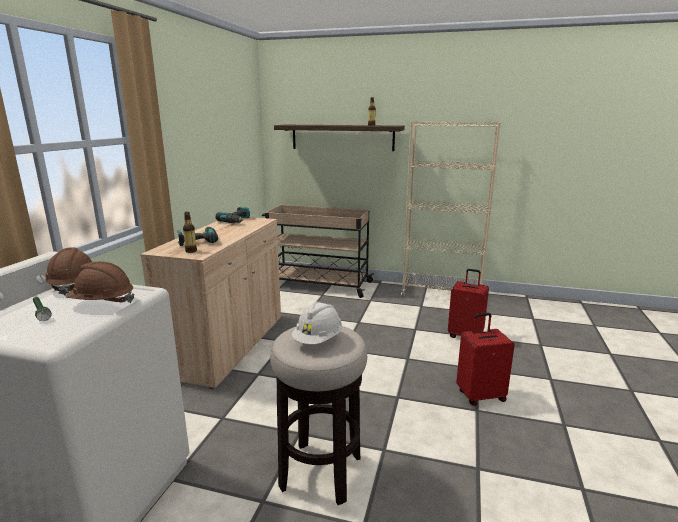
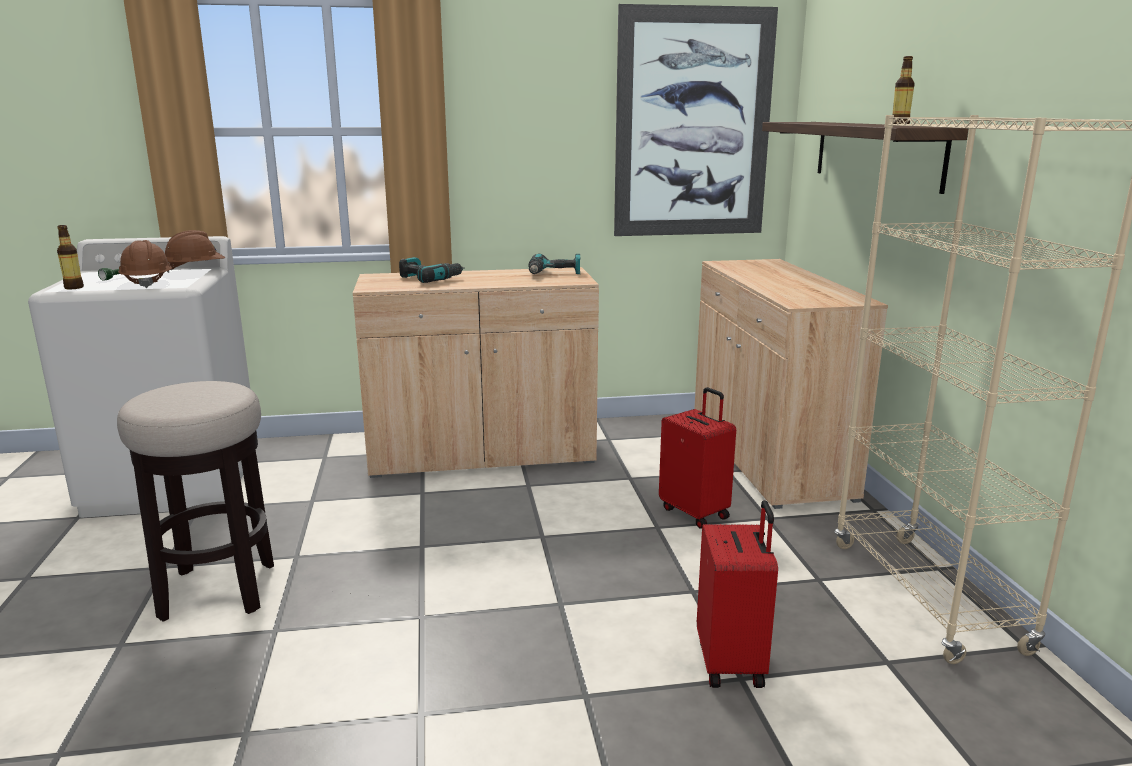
camera: 65 degrees right, 0 degrees up
bottle [183,212,197,253] -> bottle moved to [57,225,84,289]
beige cart [262,205,374,298] -> beige cabinet [694,259,888,509]
white hard hat [291,302,342,345] -> none
red suitcase [456,313,515,406] -> red suitcase moved to [659,387,736,528]
none -> picture [614,4,778,236]

